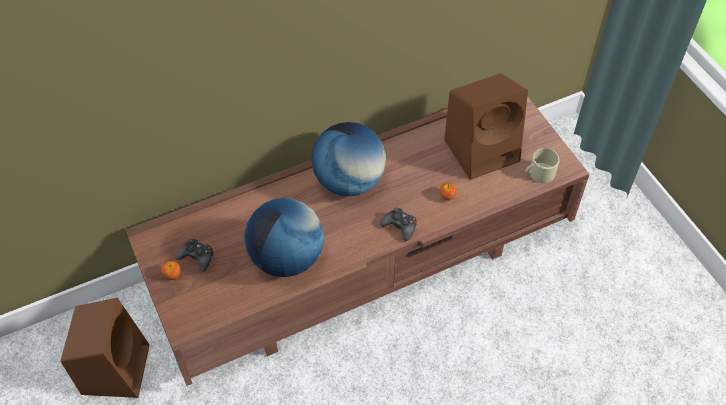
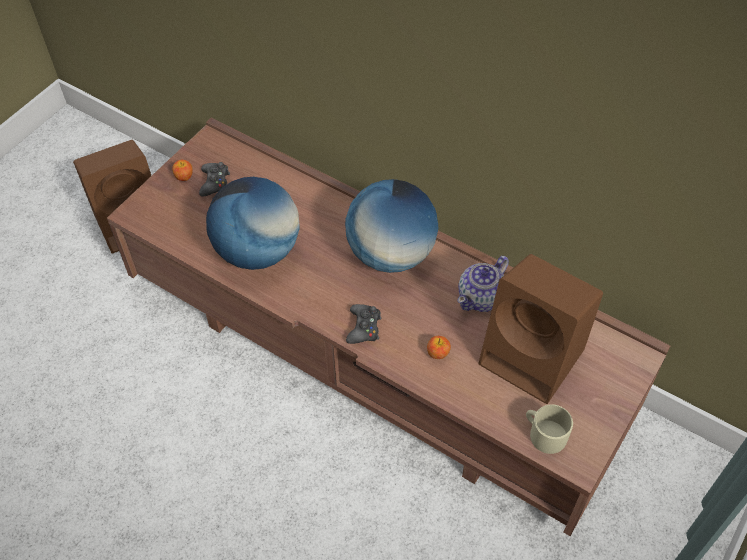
camera: 60 degrees right, 0 degrees up
none -> teapot [457,256,509,312]

